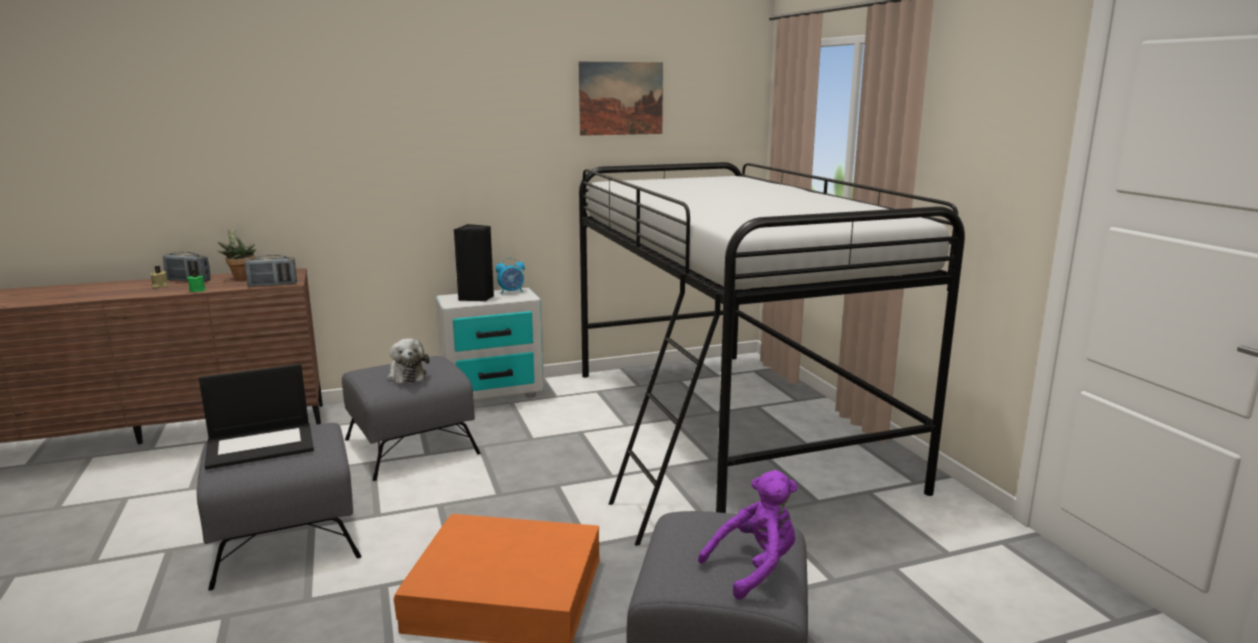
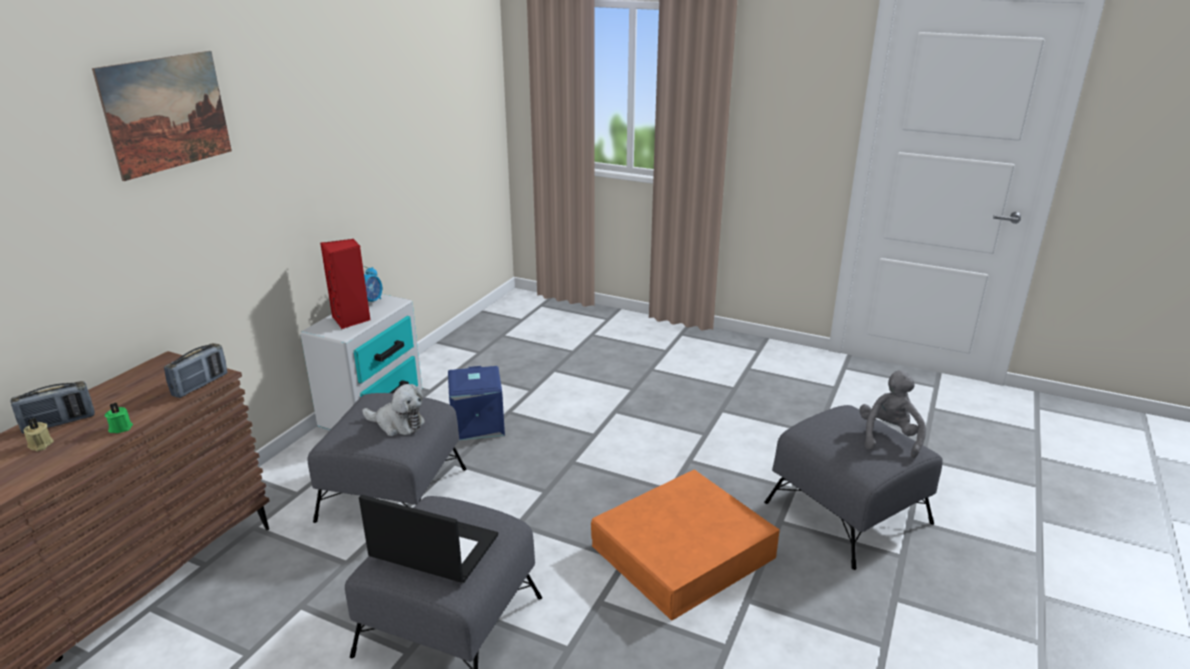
camera: 45 degrees left, 10 degrees up
laptop [199,364,314,470] -> laptop turned 90 degrees counterclockwise [359,495,498,583]
potted plant [218,225,256,280] -> none
black speaker [454,224,494,301] -> red speaker [320,239,371,329]
picture [579,61,663,136] -> picture moved to [92,51,232,181]
black bed [579,162,965,546] -> none
purple plush toy [698,470,798,599] -> grey plush toy [859,370,926,458]
none -> blue storage box [448,366,505,440]

